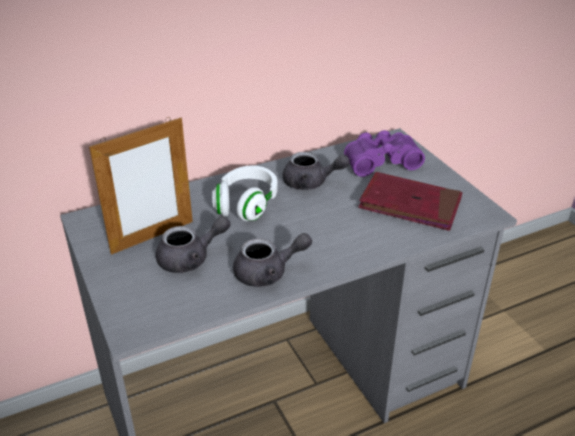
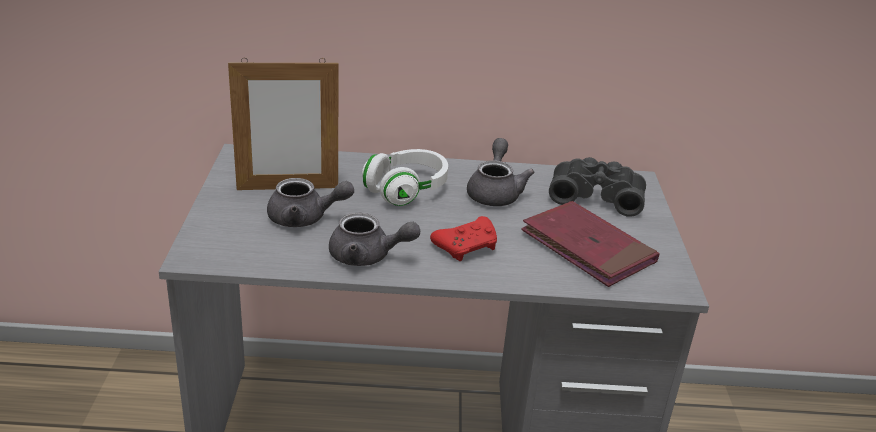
camera: 25 degrees right, 5 degrees down
grey teapot [283,152,350,190] -> grey teapot turned 120 degrees counterclockwise [467,138,535,206]
purple binoculars [344,130,425,177] -> black binoculars [549,157,646,217]
none -> red game controller [430,216,497,261]

